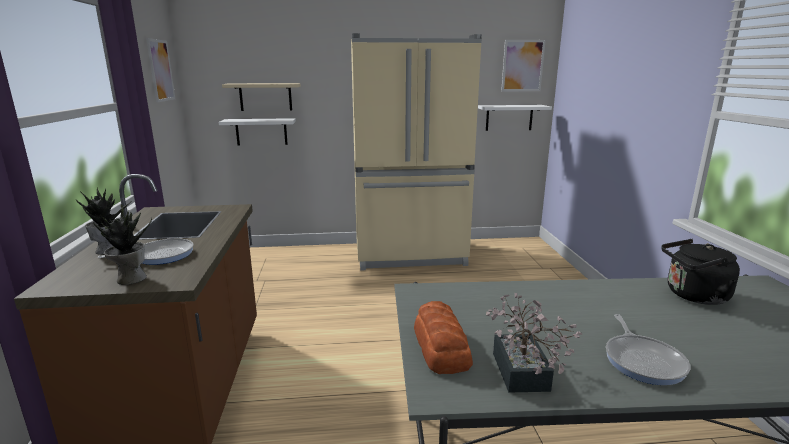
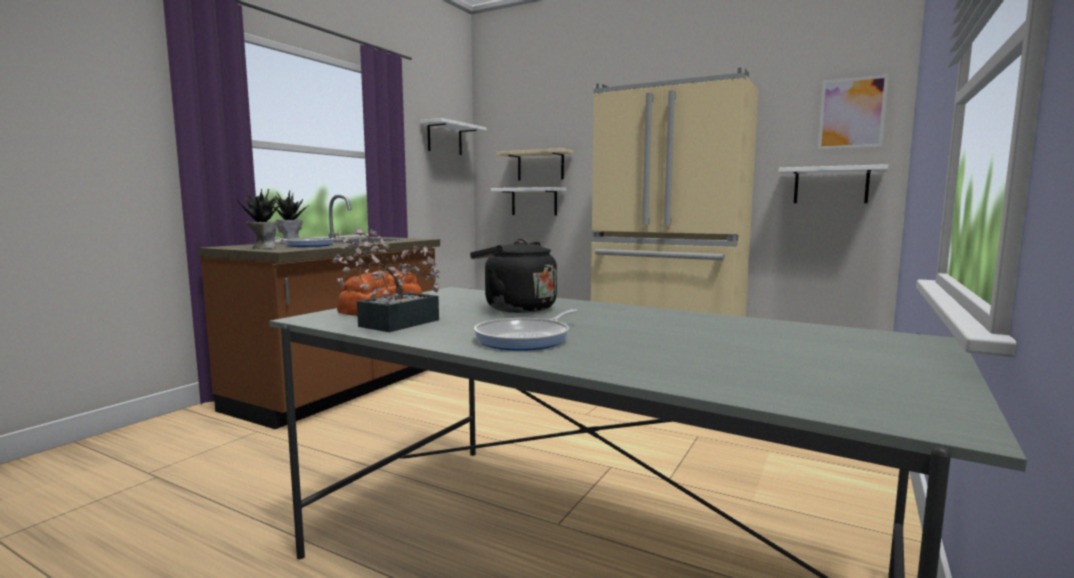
camera: 35 degrees right, 10 degrees down
picture [146,38,175,102] -> white shelf [420,118,487,155]
black kettle [661,239,740,305] -> black kettle moved to [470,239,557,313]

